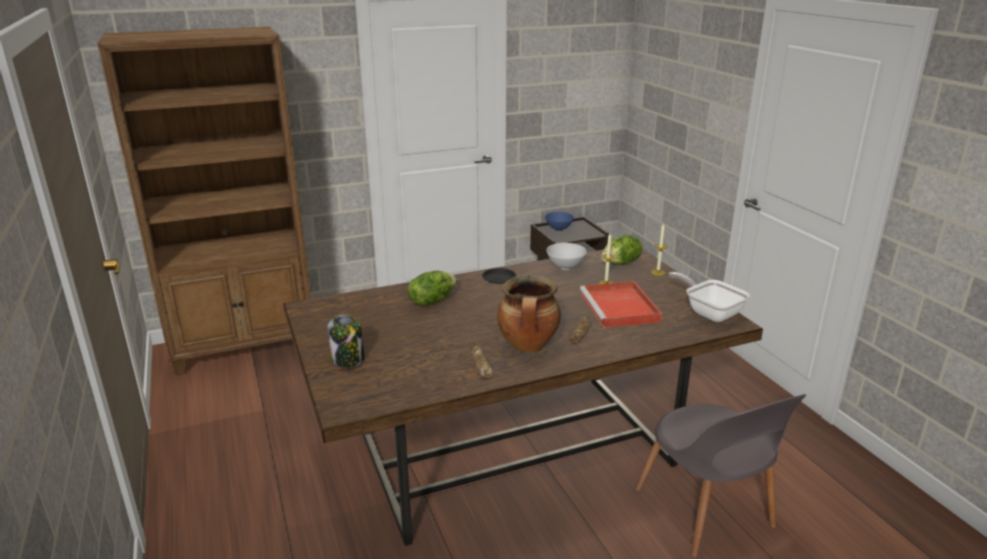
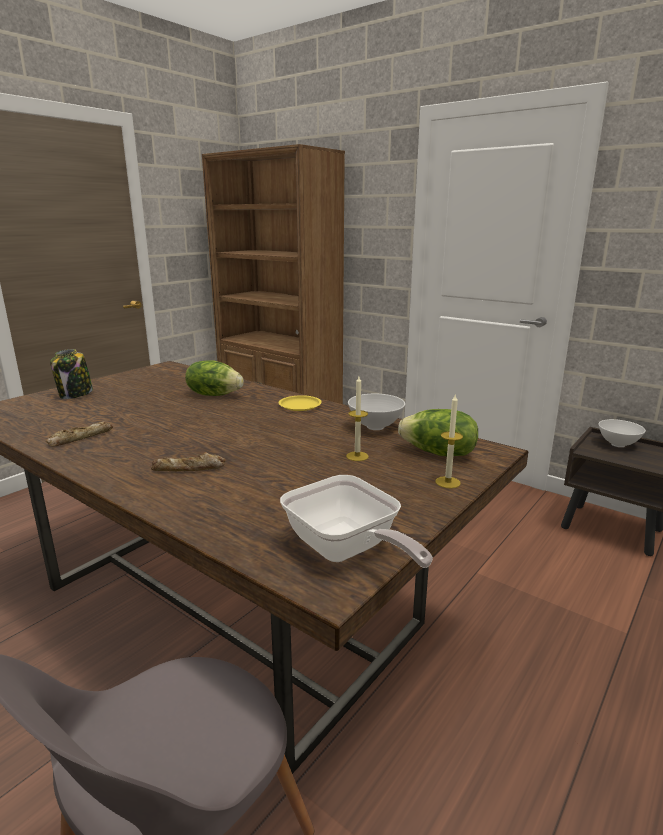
camera: 60 degrees right, 5 degrees down
black plate [482,268,517,284] -> yellow plate [278,395,322,411]
cooking pot [497,275,561,353] -> none
blue bowl [545,212,574,231] -> white bowl [598,419,646,447]
red tray [580,281,662,328] -> none
frying pan [669,272,750,322] -> frying pan turned 120 degrees clockwise [280,475,433,568]

